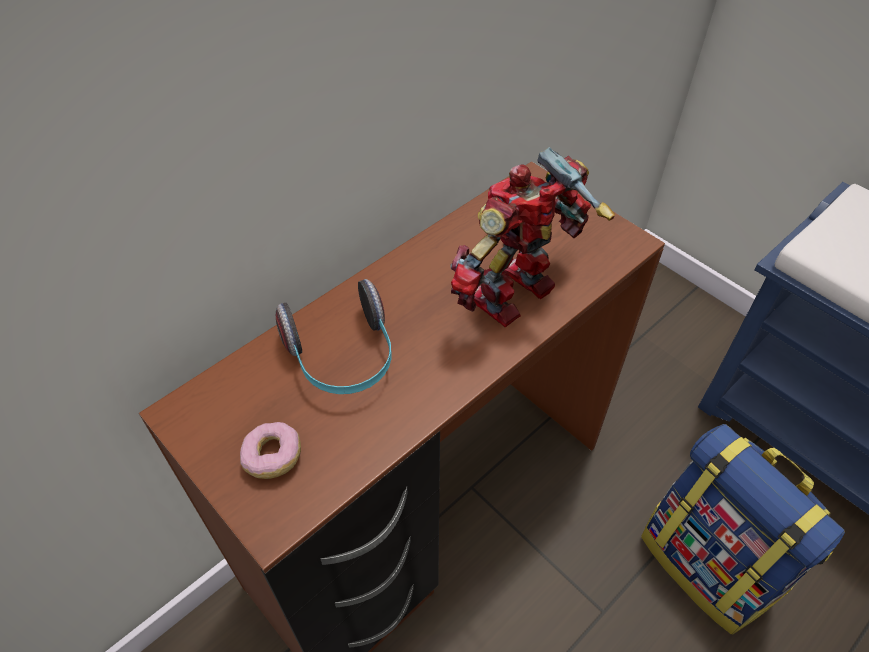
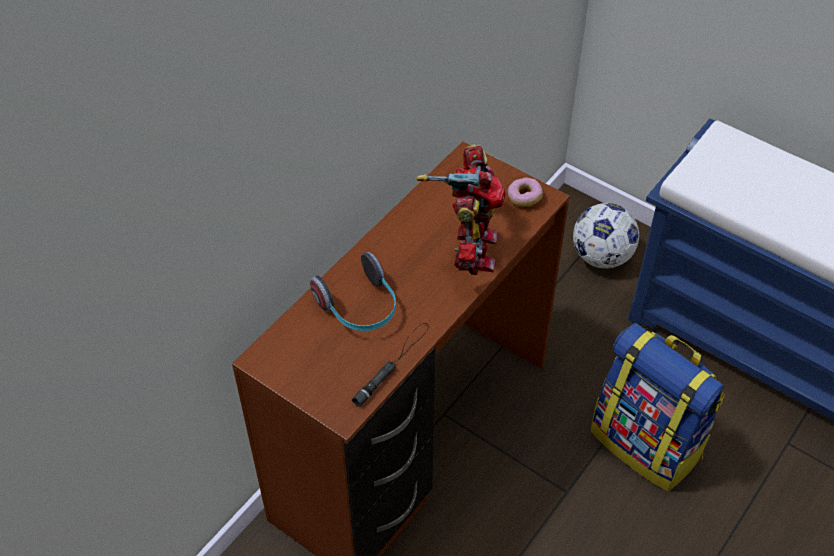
camera: 10 degrees left, 0 degrees up
donut [240,422,301,479] -> donut moved to [508,178,543,207]
toy robot [450,146,615,327] -> toy robot turned 150 degrees clockwise [416,144,506,275]
none -> black flashlight [352,323,429,407]
none -> football [573,203,639,269]

